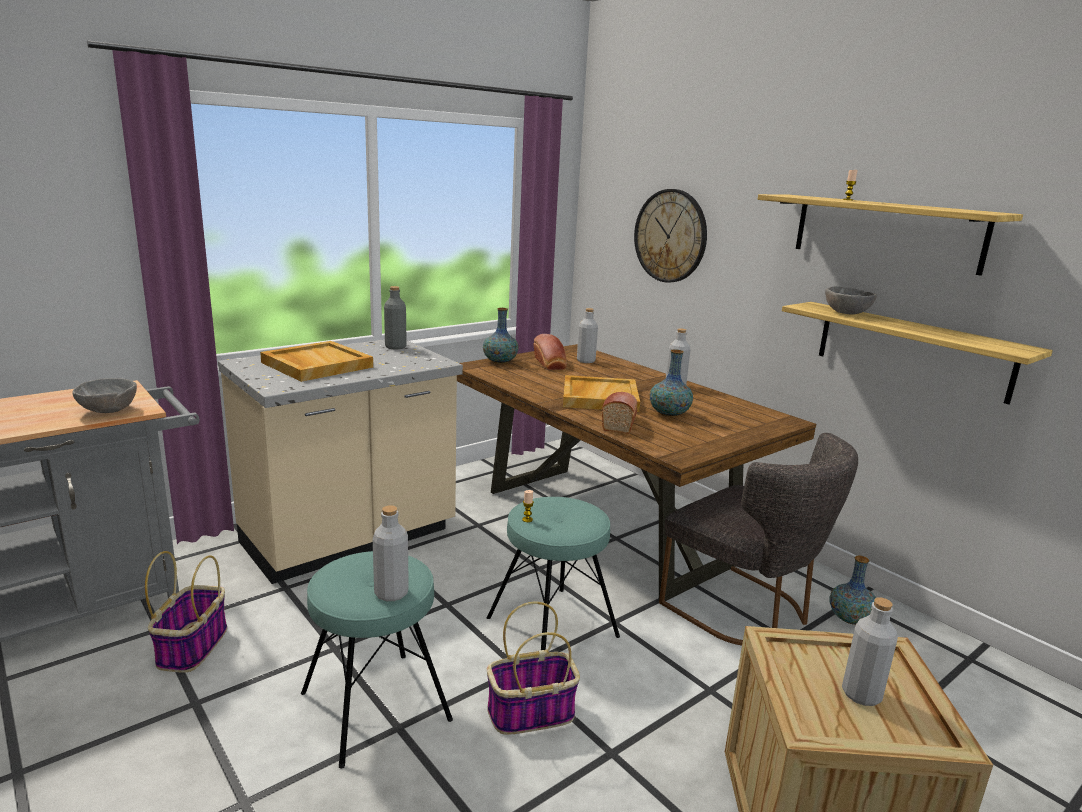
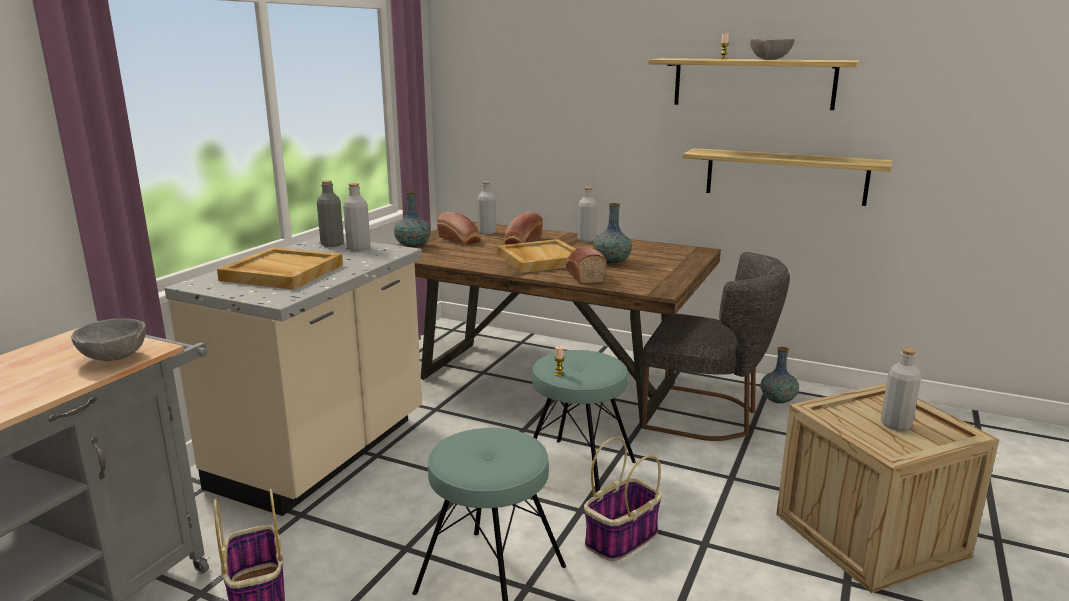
camera: 25 degrees left, 0 degrees up
grey bottle [373,505,409,601] -> grey bottle moved to [343,183,371,251]
wall clock [634,189,707,283] -> none
grey bowl [825,287,877,314] -> grey bowl moved to [750,38,795,60]
none -> bread [504,212,543,245]

